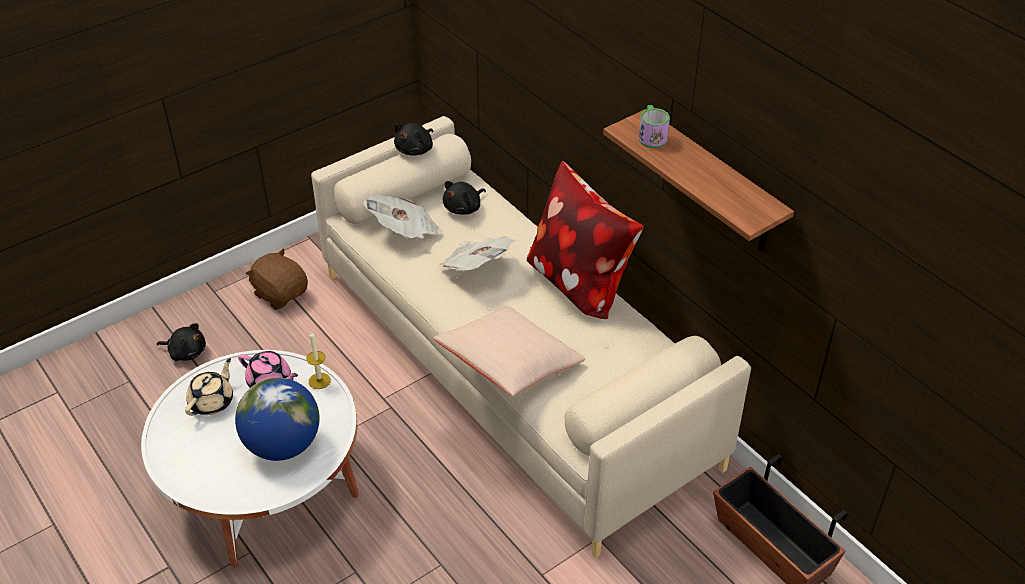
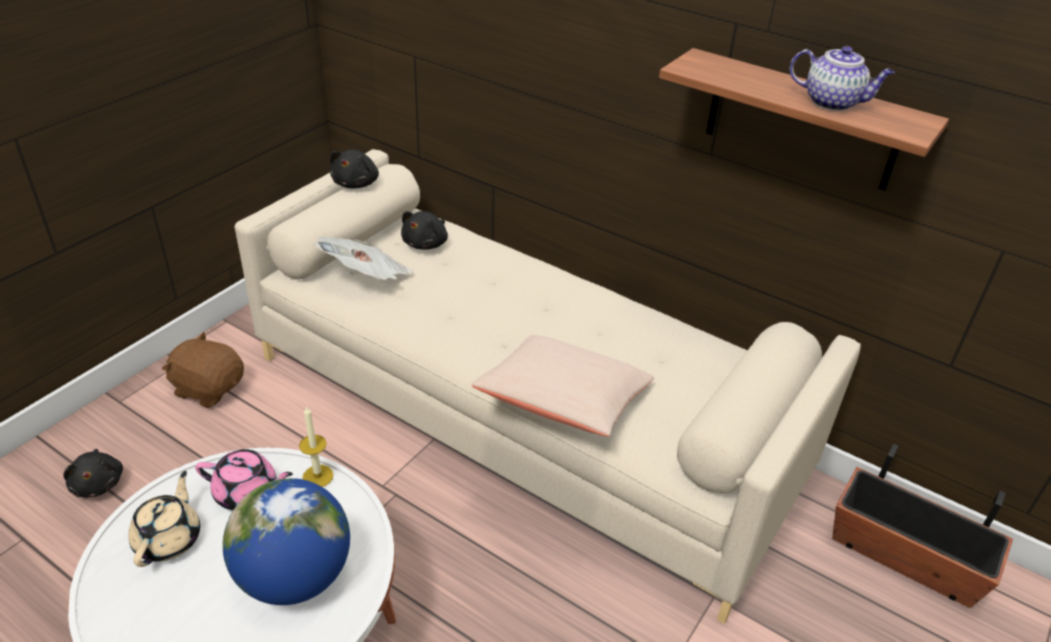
camera: 20 degrees left, 5 degrees down
black plush toy [157,323,206,361] -> black plush toy turned 75 degrees clockwise [63,449,123,497]
newspaper [440,236,515,271] -> none
pillow [527,161,644,319] -> none
mug [639,105,670,148] -> none
none -> teapot [790,46,895,111]

